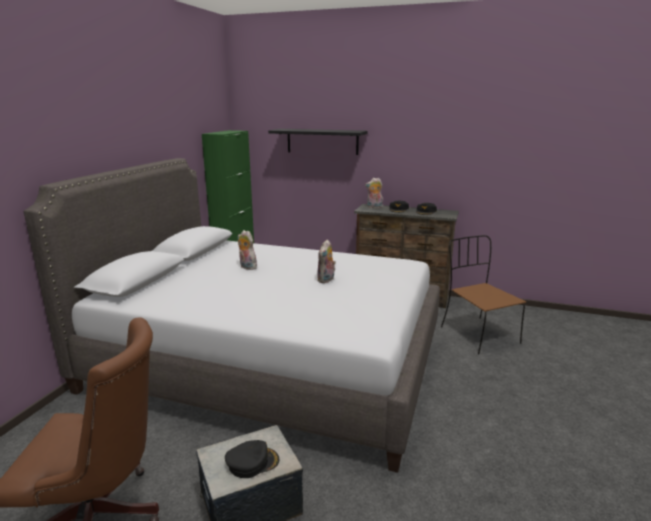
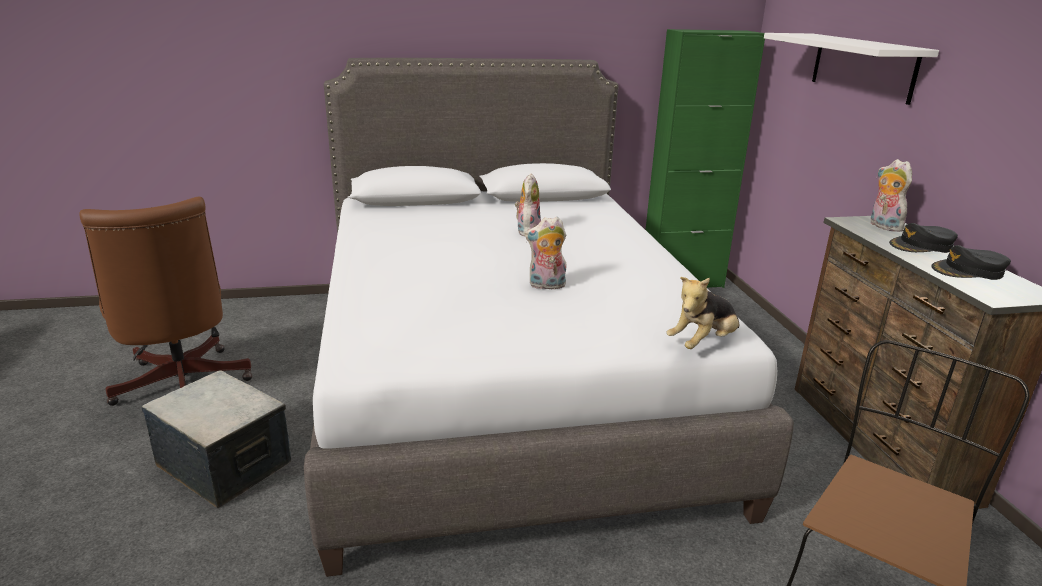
camera: 60 degrees right, 5 degrees up
black cap [225,440,279,478] -> none
black shelf [268,129,368,155] -> white shelf [764,33,939,105]
none -> plush toy [666,277,739,349]

